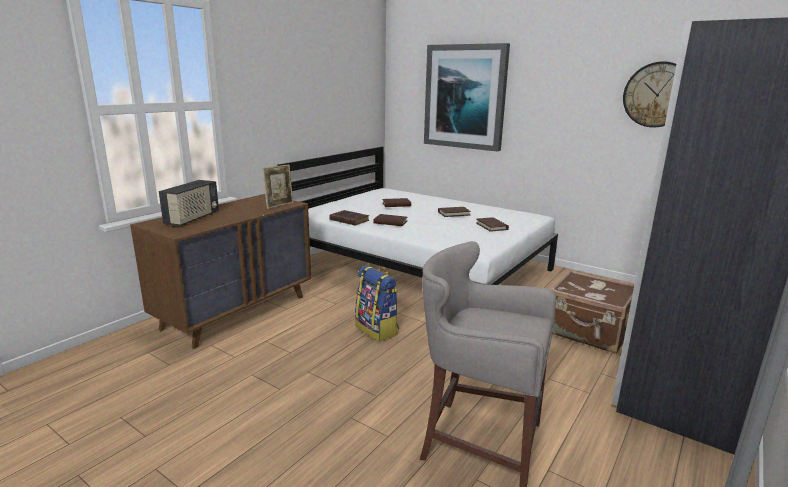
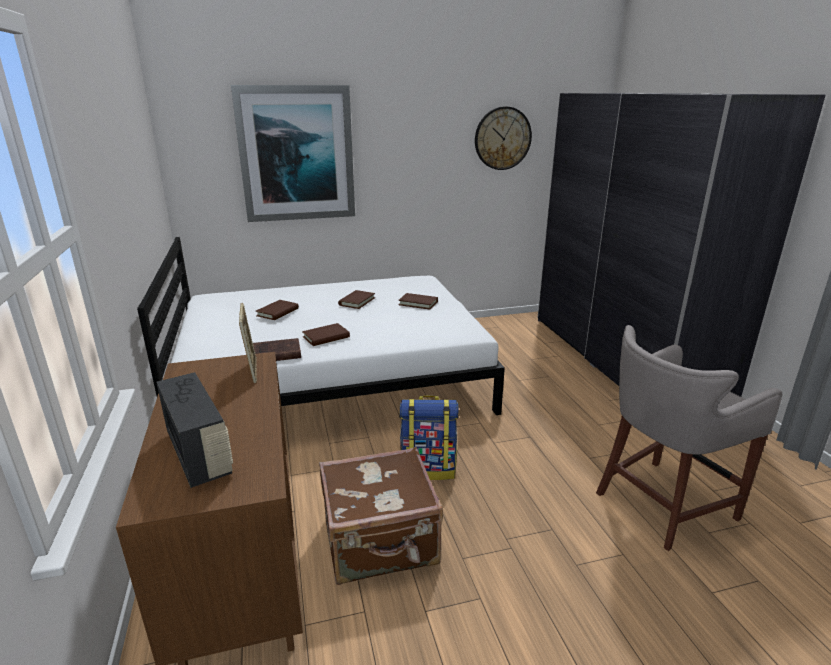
camera: 50 degrees left, 5 degrees up
brown suitcase [551,270,634,354] -> brown suitcase moved to [319,447,443,585]

